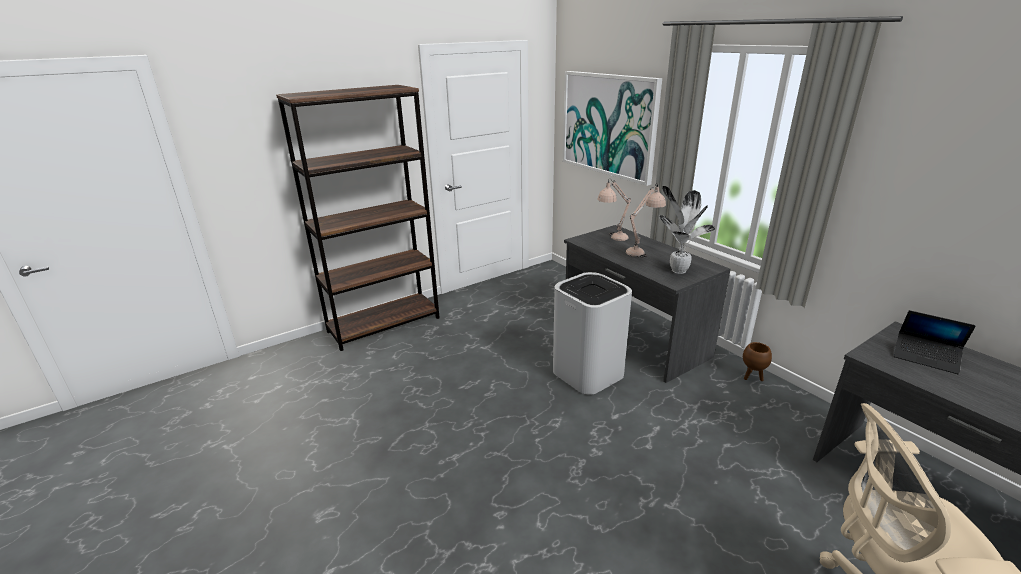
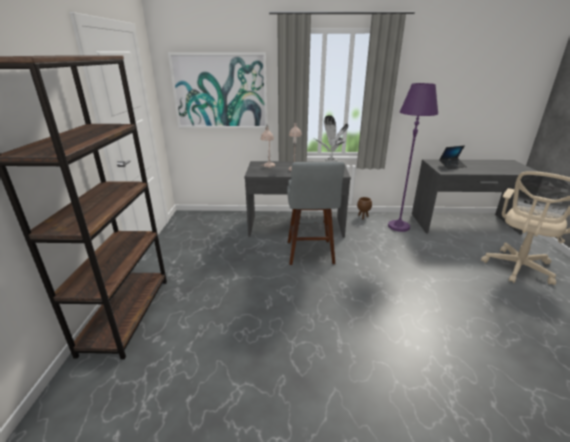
camera: 55 degrees left, 0 degrees up
white trash can [553,272,632,395] -> grey stool [287,162,345,265]
none -> purple floor lamp [388,83,438,232]

